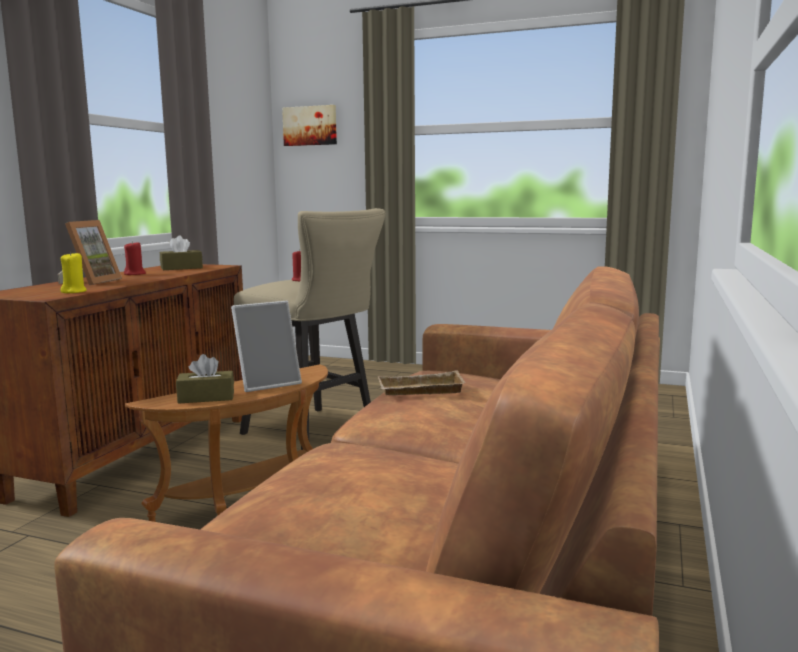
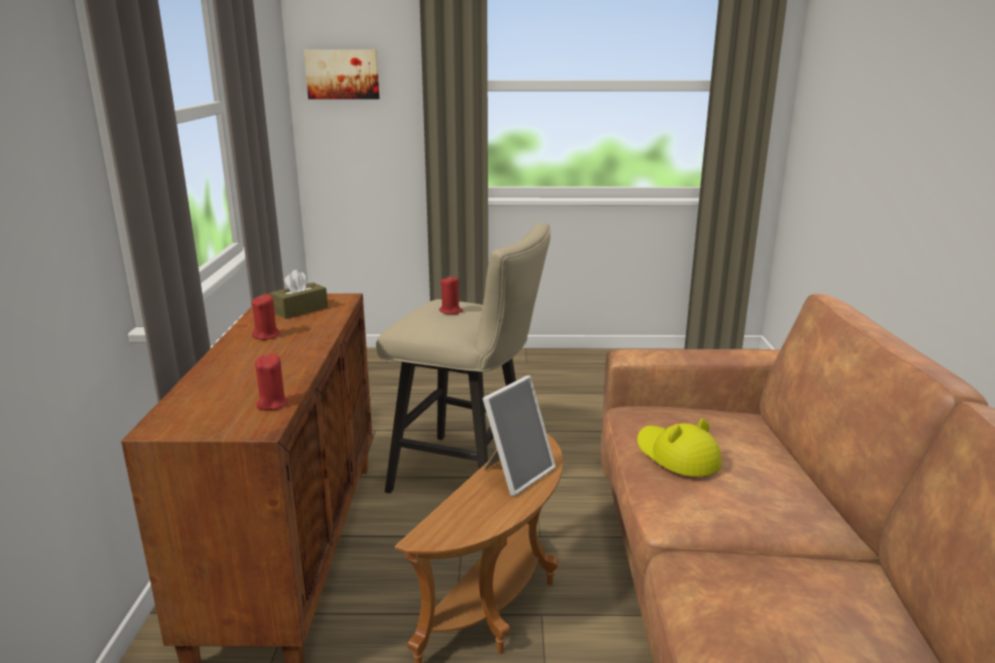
camera: 20 degrees left, 10 degrees up
picture frame [58,220,122,285] -> none
yellow candle [60,252,87,293] -> red candle [255,354,288,411]
brown tissue box [176,354,234,404] -> none
beige tray [378,371,466,395] -> yellow hat [637,418,722,477]

